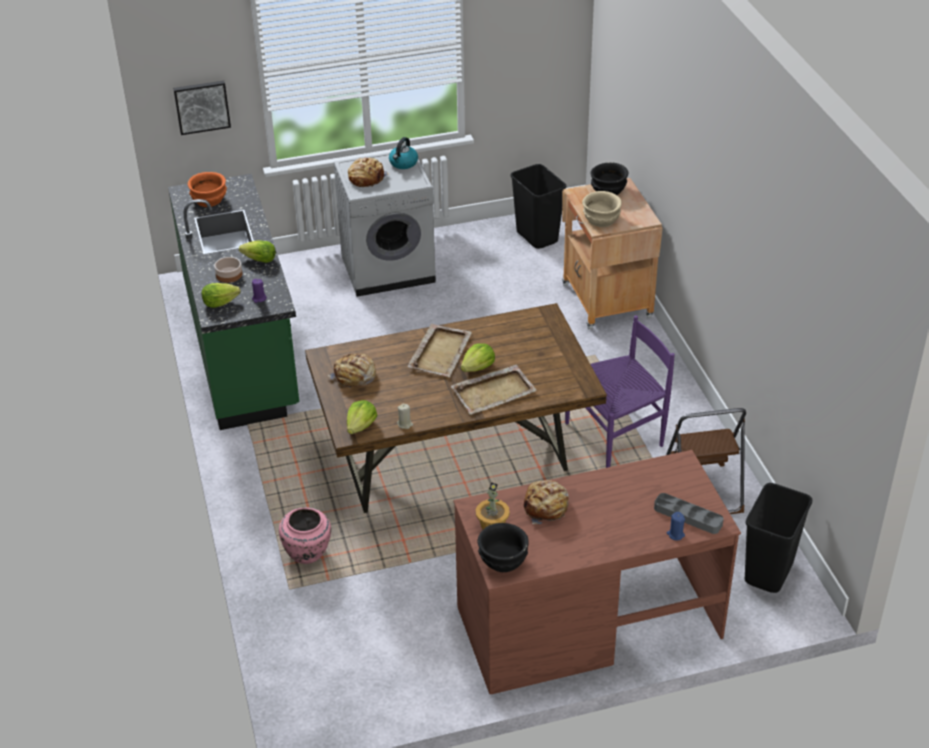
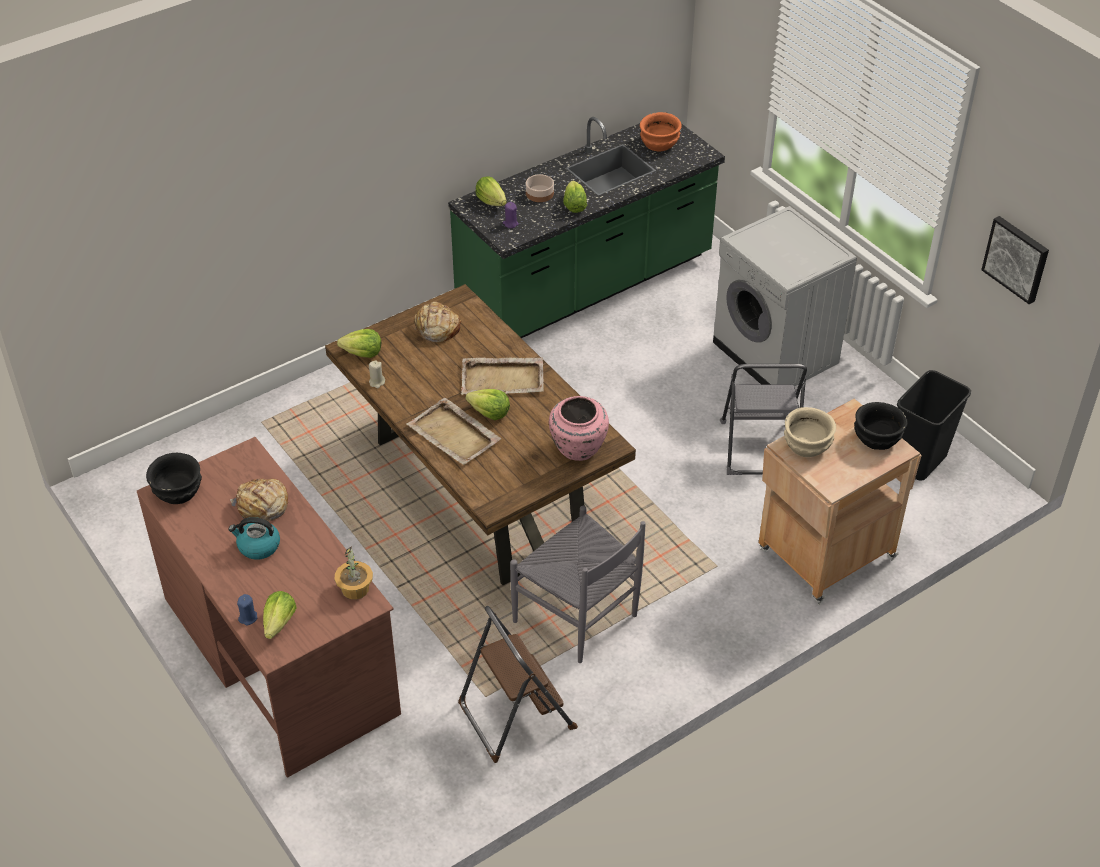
camera: 70 degrees right, 5 degrees up
picture [173,81,231,135] -> picture moved to [981,216,1049,304]
pink vase [279,507,331,564] -> pink vase moved to [549,396,609,461]
bread [348,158,389,187] -> none
kettle [389,137,418,169] -> kettle moved to [229,517,280,560]
potted plant [476,482,510,529] -> potted plant moved to [334,546,373,600]
purple chair [565,315,675,468] -> grey chair [510,506,646,663]
grey tray [654,493,724,534] -> lettuce [263,591,297,639]
black trash can [745,483,812,593] -> none
none -> grey step ladder [720,364,807,475]

